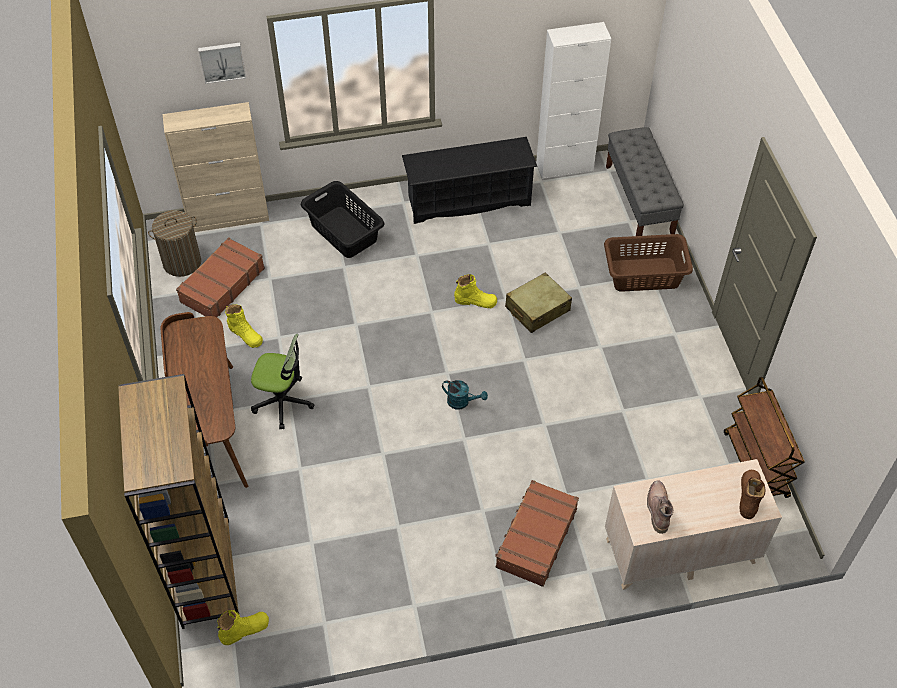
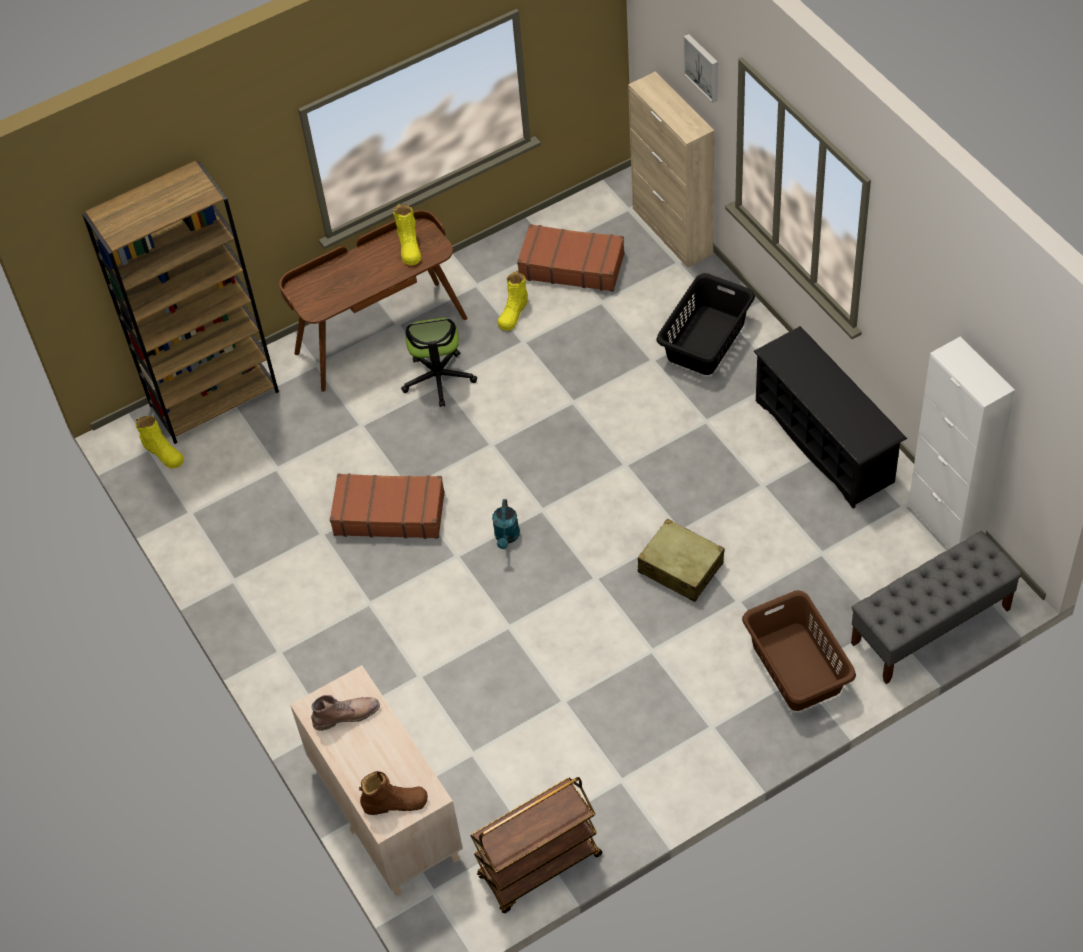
camera: 75 degrees right, 0 degrees up
laundry basket [148,210,201,277] -> none
yellow boot [454,274,497,308] -> yellow boot moved to [393,204,421,266]
brown suitcase [495,480,579,587] -> brown suitcase moved to [330,473,445,539]

